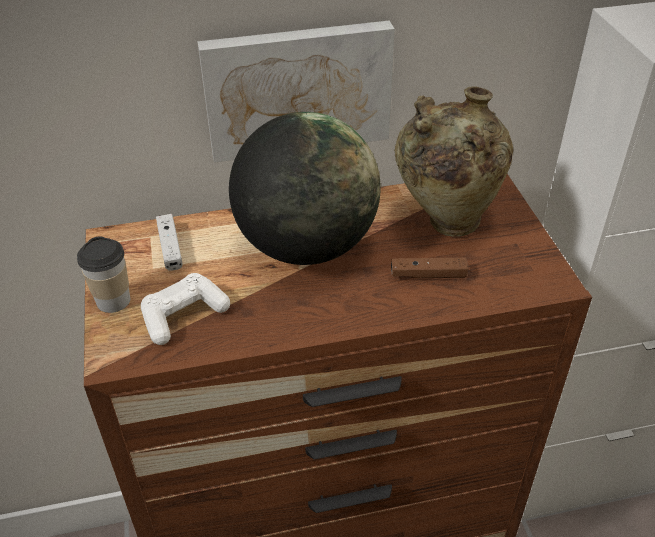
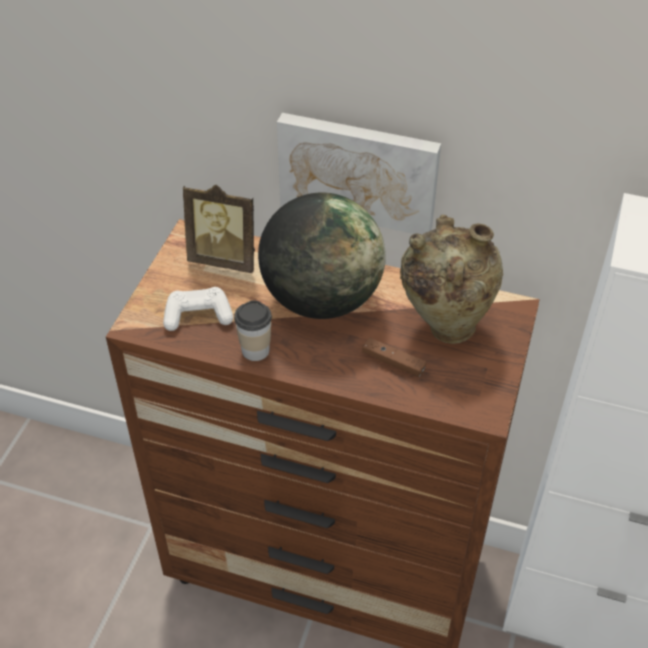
camera: 30 degrees right, 5 degrees up
cup [77,236,130,313] -> cup moved to [234,300,272,361]
white game controller [156,214,183,271] -> picture frame [183,185,255,273]

